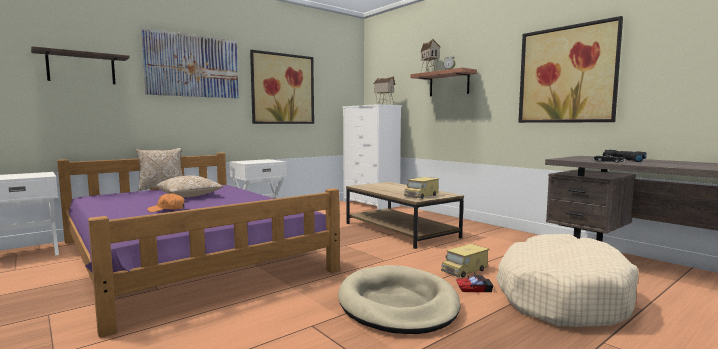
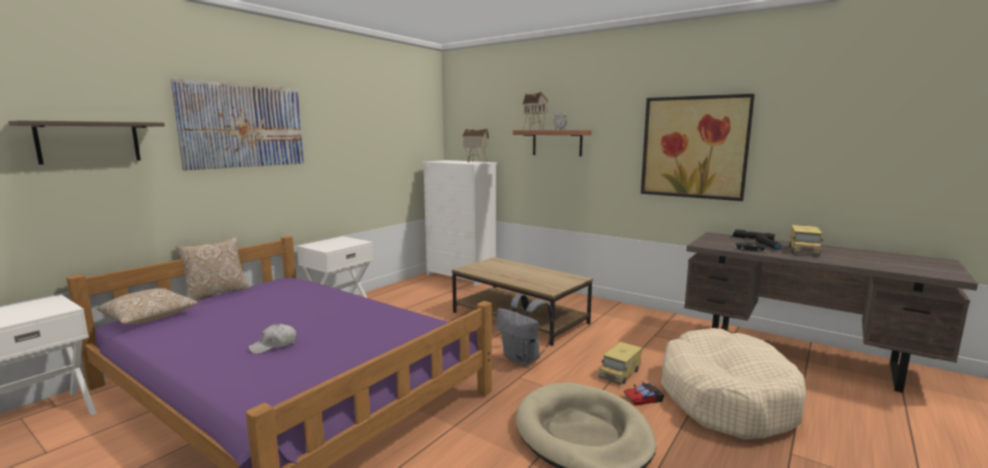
camera: 15 degrees left, 5 degrees up
orange cap [147,193,185,212] -> white cap [248,324,296,354]
pillow [156,175,224,197] -> pillow moved to [97,288,199,325]
picture [250,50,314,124] -> none
toy truck [404,177,440,199] -> toy truck moved to [789,225,823,255]
none -> grey backpack [496,294,554,366]

